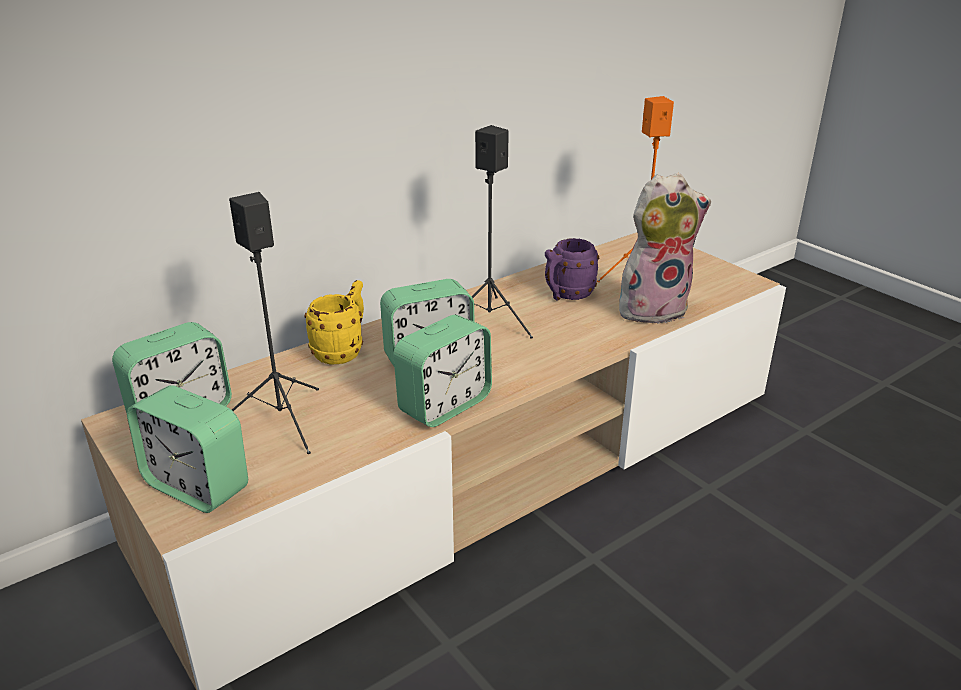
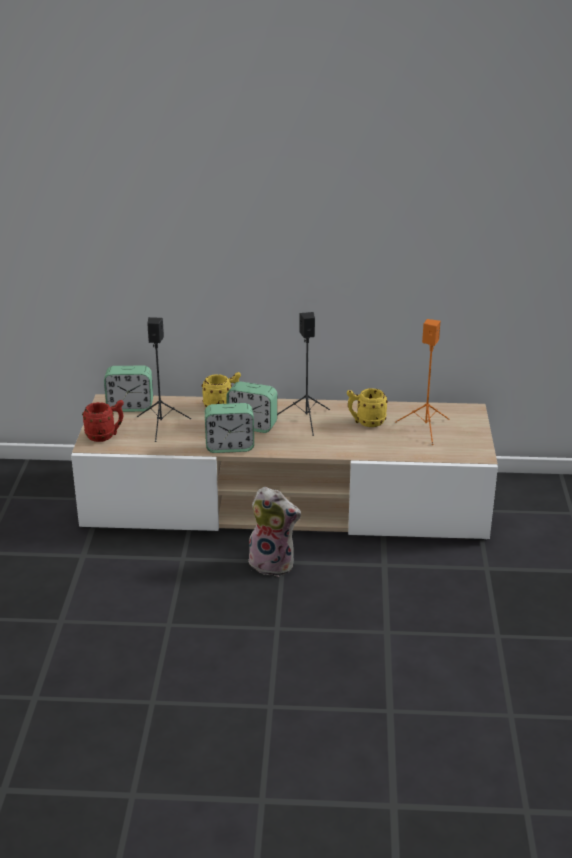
camera: 40 degrees right, 0 degrees up
alarm clock [127,385,248,513] -> red mug [82,400,124,442]
purple mug [545,238,599,301] -> yellow mug [347,388,388,427]
plush toy [619,173,711,326] -> plush toy moved to [246,487,301,577]

